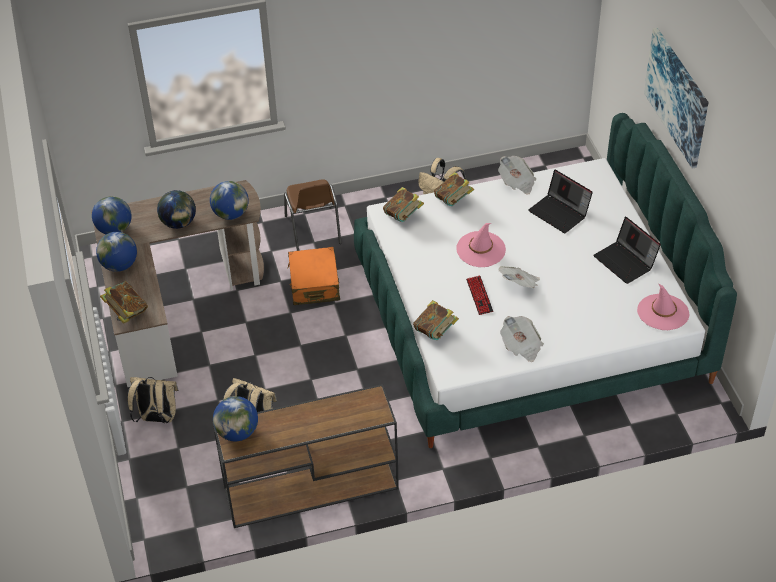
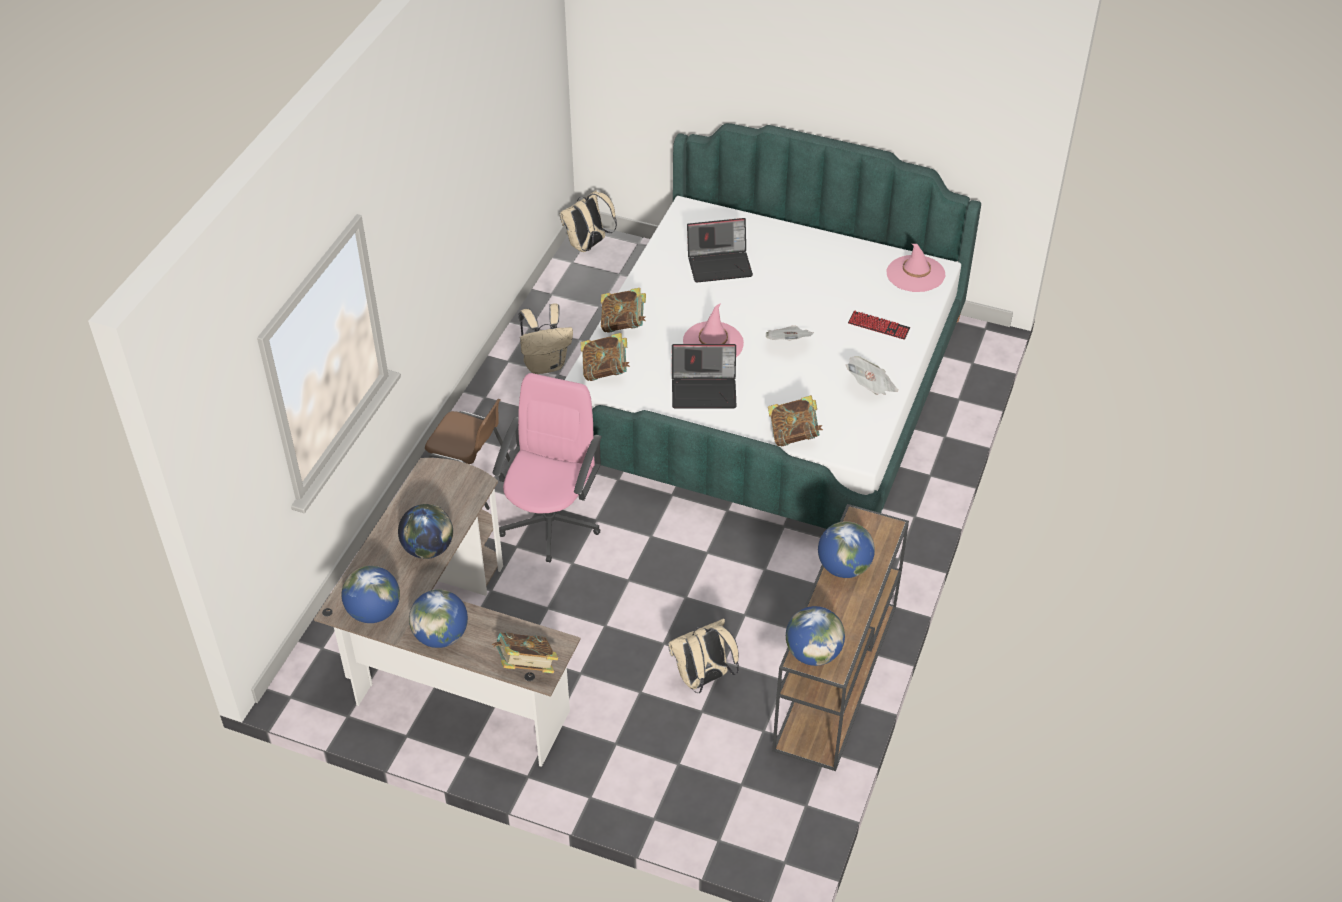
camera: 55 degrees left, 0 degrees up
beige backpack [127,377,178,423] -> beige backpack moved to [559,190,617,252]
globe [210,181,249,220] -> globe moved to [818,521,875,578]
orange suitcase [287,247,340,305] -> pink office chair [493,373,602,563]
keyboard [466,275,493,315] -> keyboard moved to [848,311,910,340]
newspaper [498,156,536,195] -> none
laptop [593,217,661,284] -> laptop moved to [672,344,736,408]
picture [644,27,709,169] -> none

